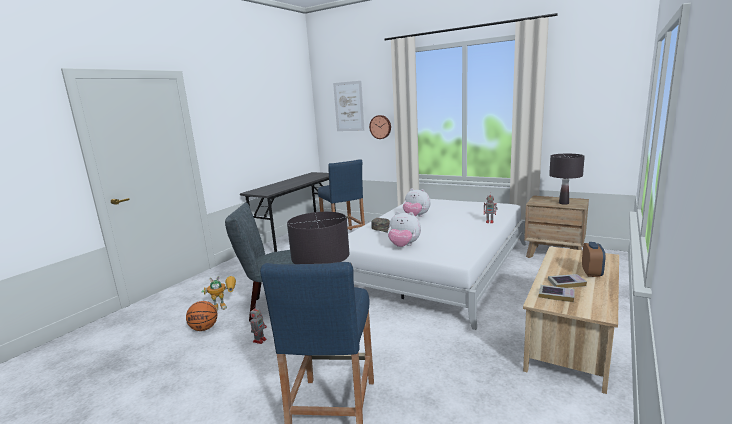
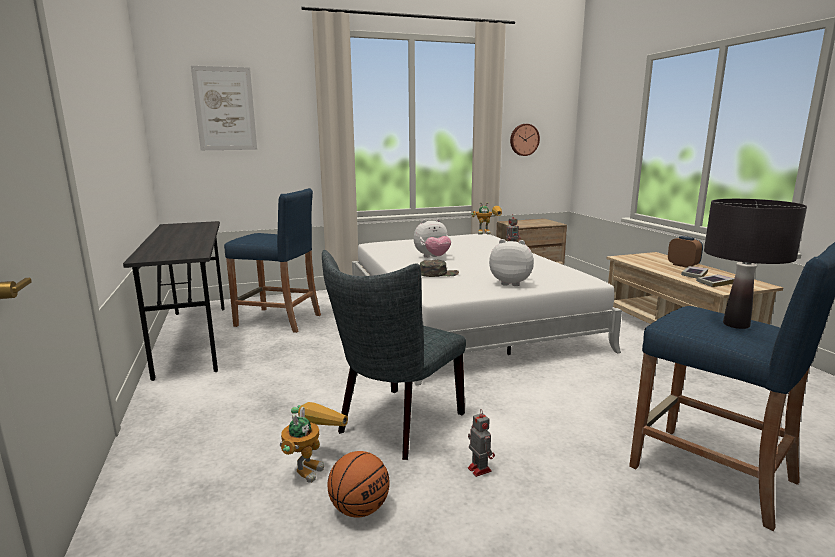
camera: 50 degrees left, 0 degrees up
wall clock [369,115,391,139] -> wall clock moved to [510,124,540,156]
plush toy [388,212,421,247] -> plush toy turned 135 degrees counterclockwise [489,239,534,286]
black table lamp [549,154,585,205] -> none
none -> toy robot [471,202,502,235]

